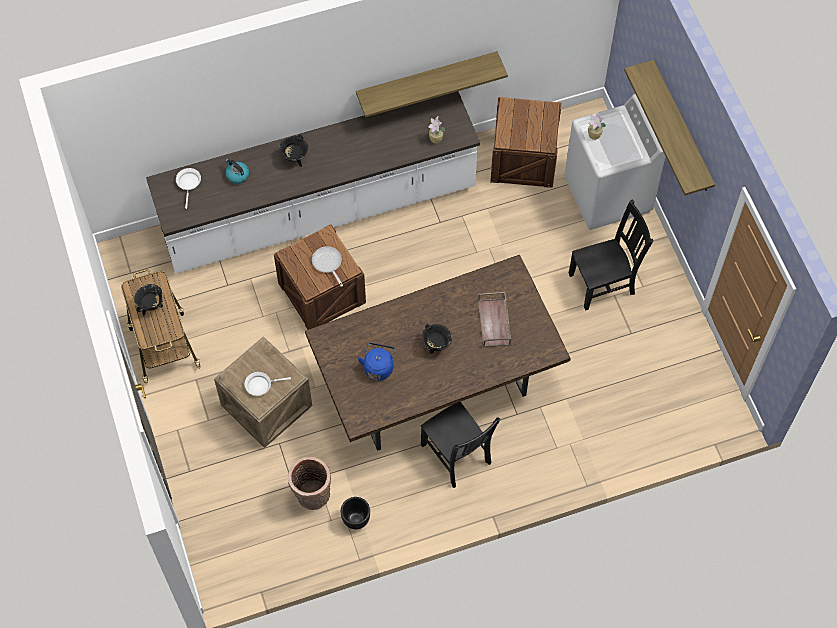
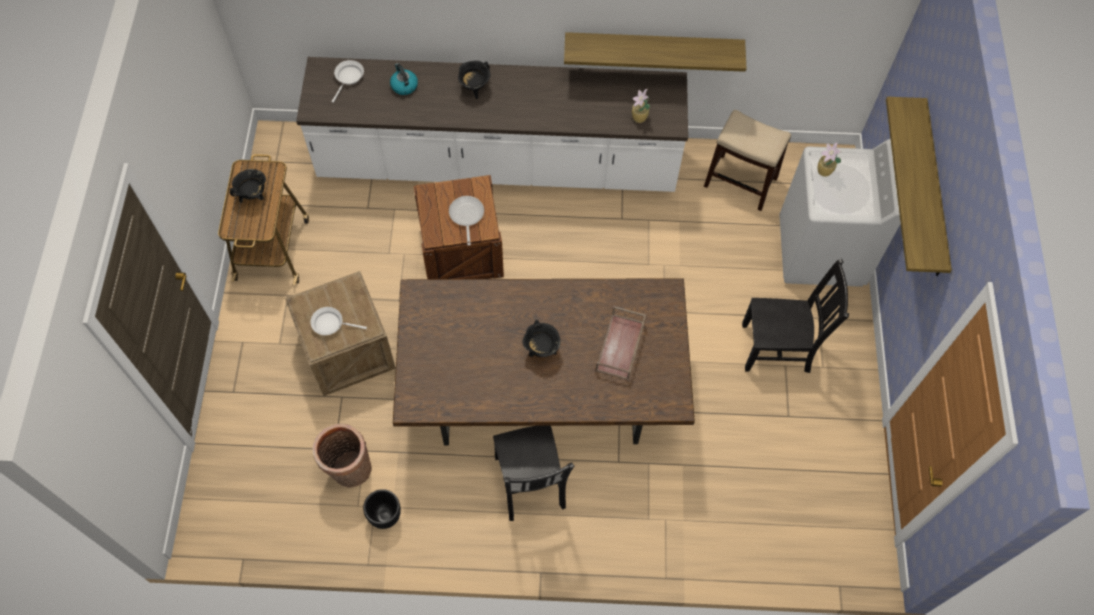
camera: 20 degrees right, 0 degrees up
blue kettle [357,343,395,381] -> none
crate [490,97,561,188] -> stool [704,110,791,211]

